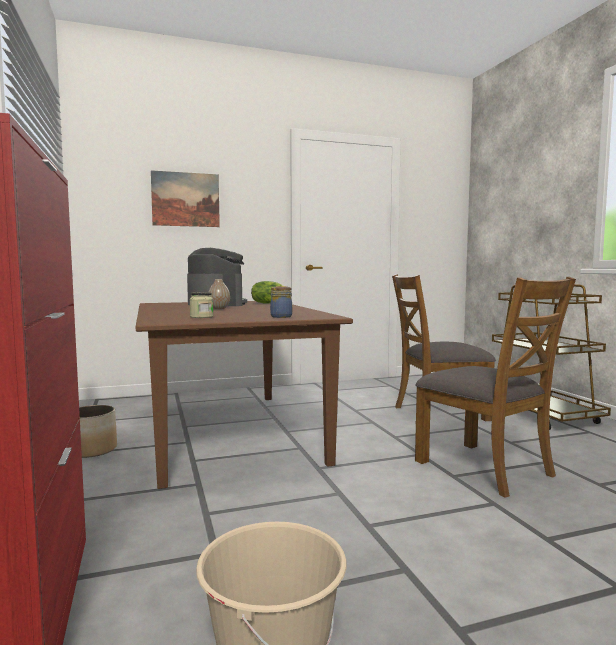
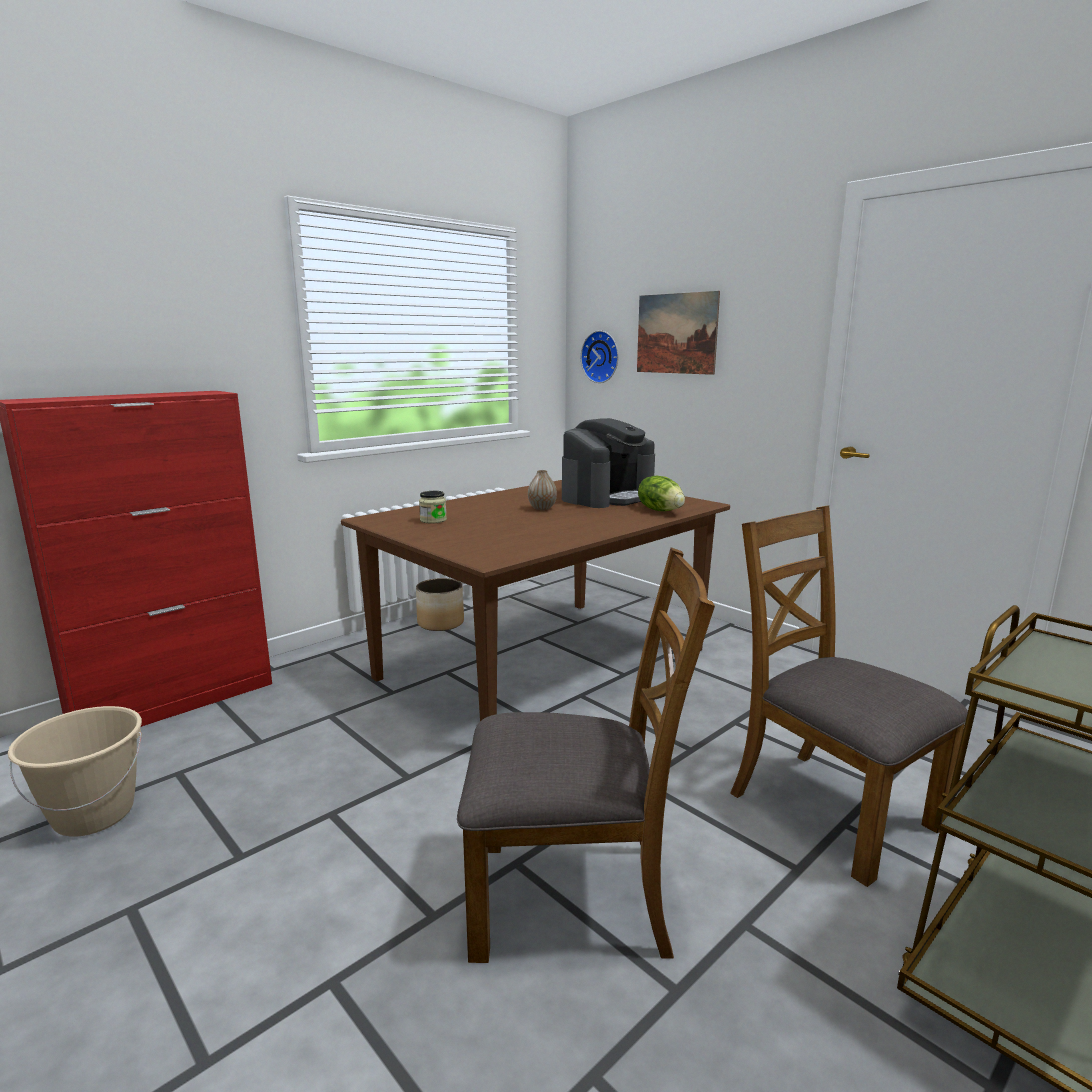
camera: 65 degrees right, 10 degrees up
jar [270,286,292,318] -> none
brown chair [415,277,576,498] -> brown chair turned 120 degrees counterclockwise [457,548,715,963]
none -> wall clock [581,330,619,383]

